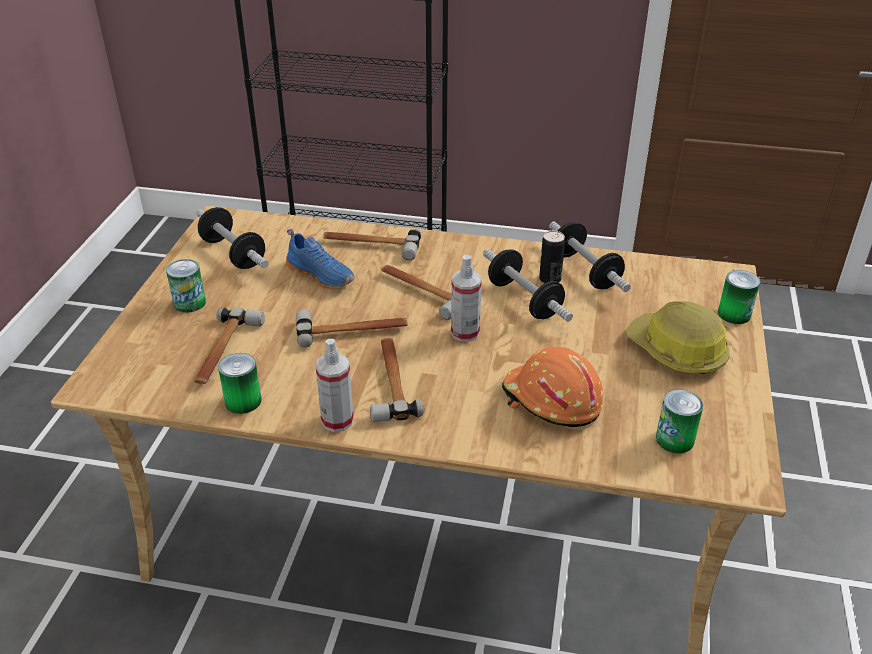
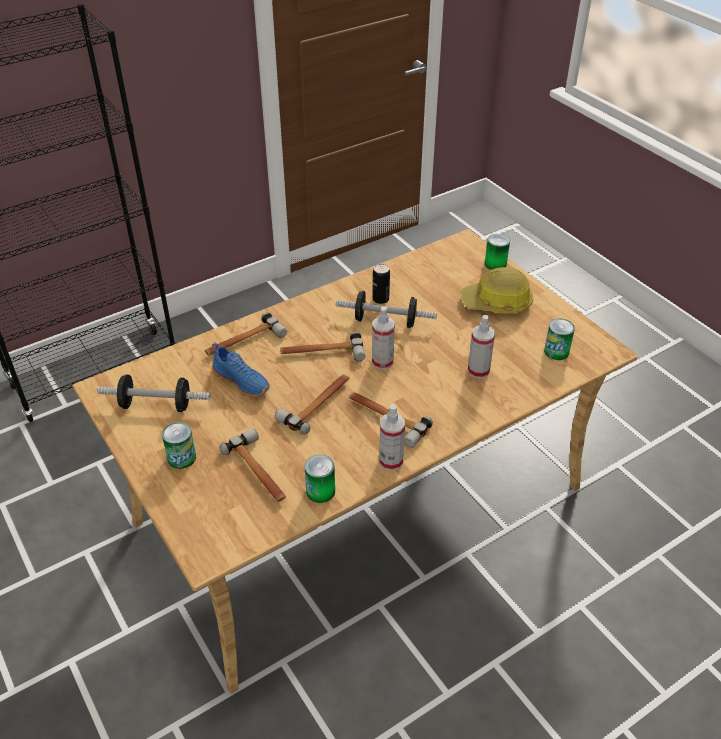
camera: 45 degrees left, 5 degrees up
blue shoe [286,229,355,290] -> blue shoe turned 45 degrees clockwise [212,343,270,397]
orange hard hat [502,347,603,427] -> spray bottle [468,315,495,379]
dumbbell [549,221,631,292] -> none

